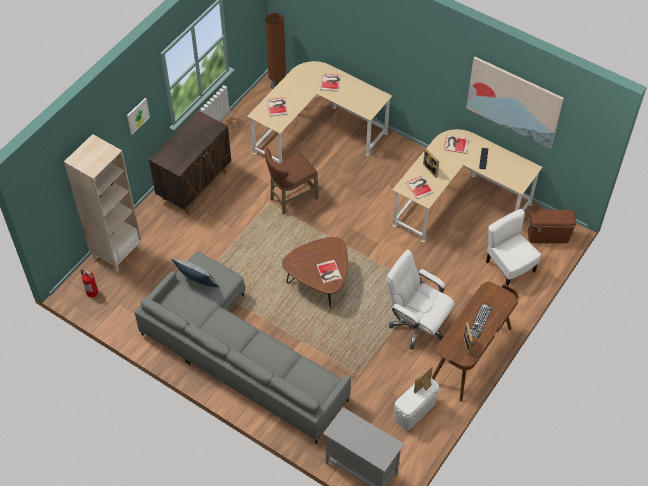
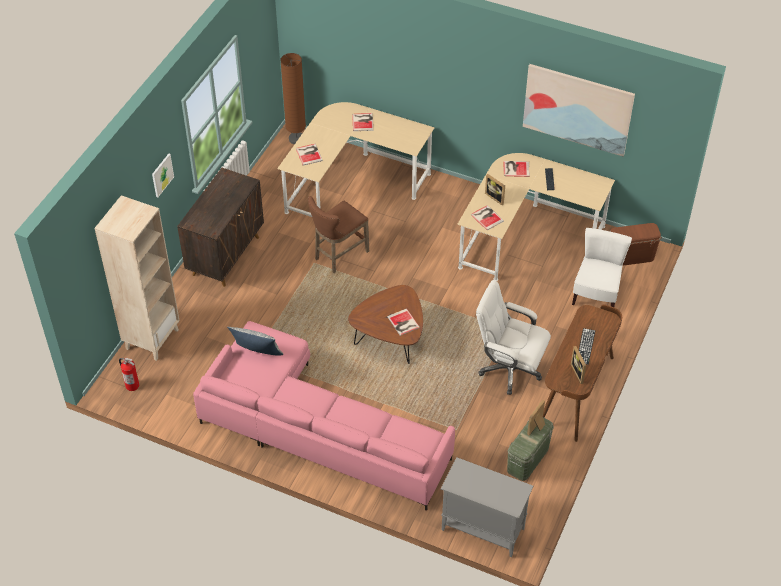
camera: 10 degrees left, 5 degrees down
grey sofa [135,251,351,444] -> pink sofa [193,321,455,511]
white storage box [394,378,439,430] -> green storage box [507,417,554,481]
white chair [486,209,541,286] -> white chair turned 60 degrees clockwise [572,228,632,307]

